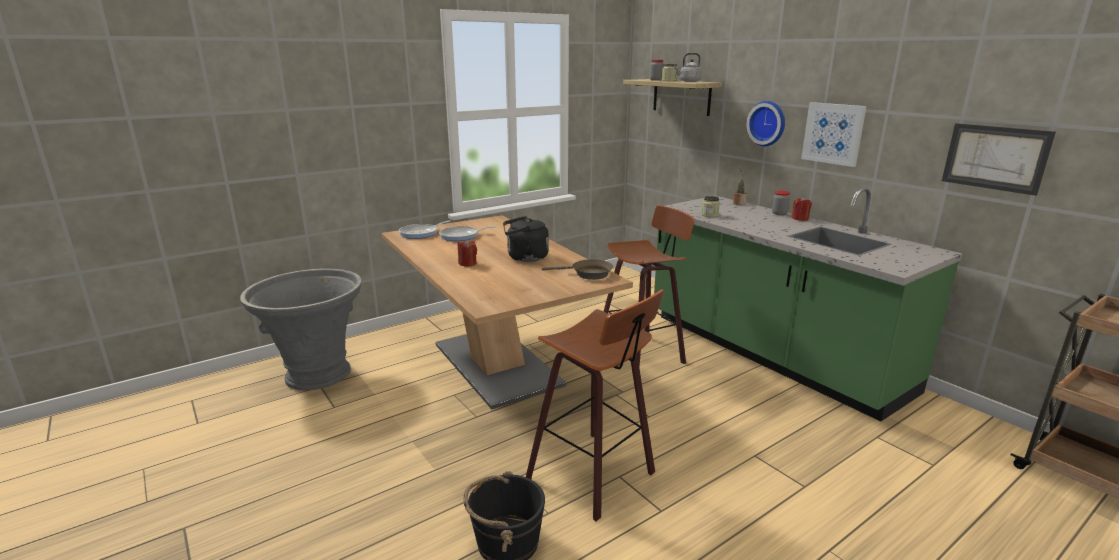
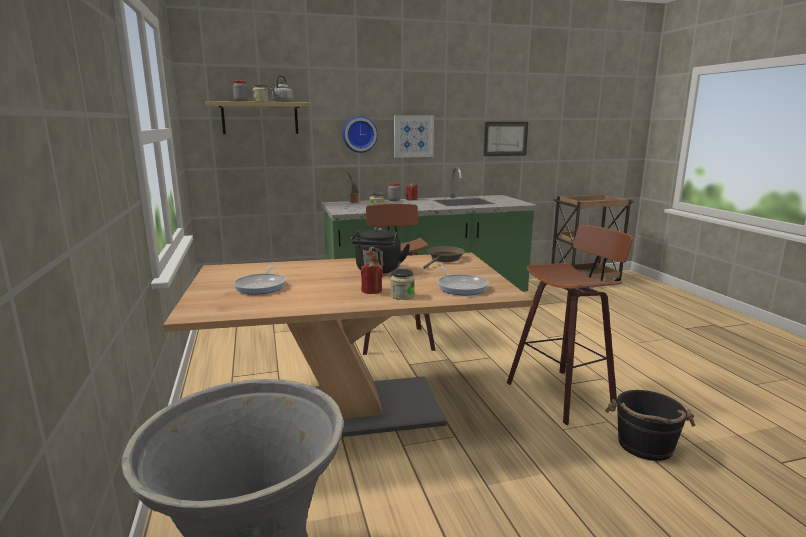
camera: 70 degrees left, 5 degrees down
frying pan [399,221,451,239] -> frying pan moved to [437,267,489,295]
none -> jar [390,269,415,300]

